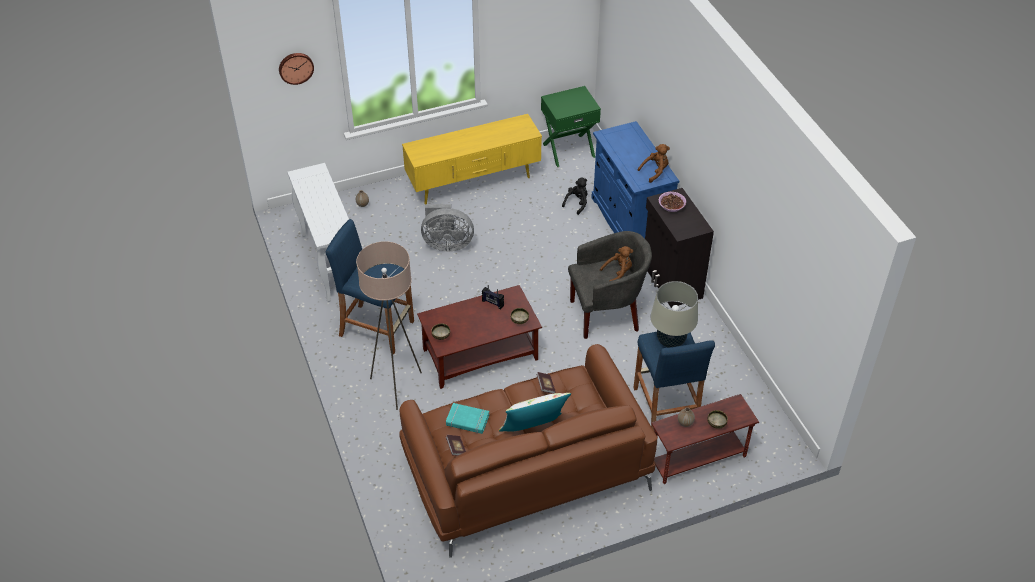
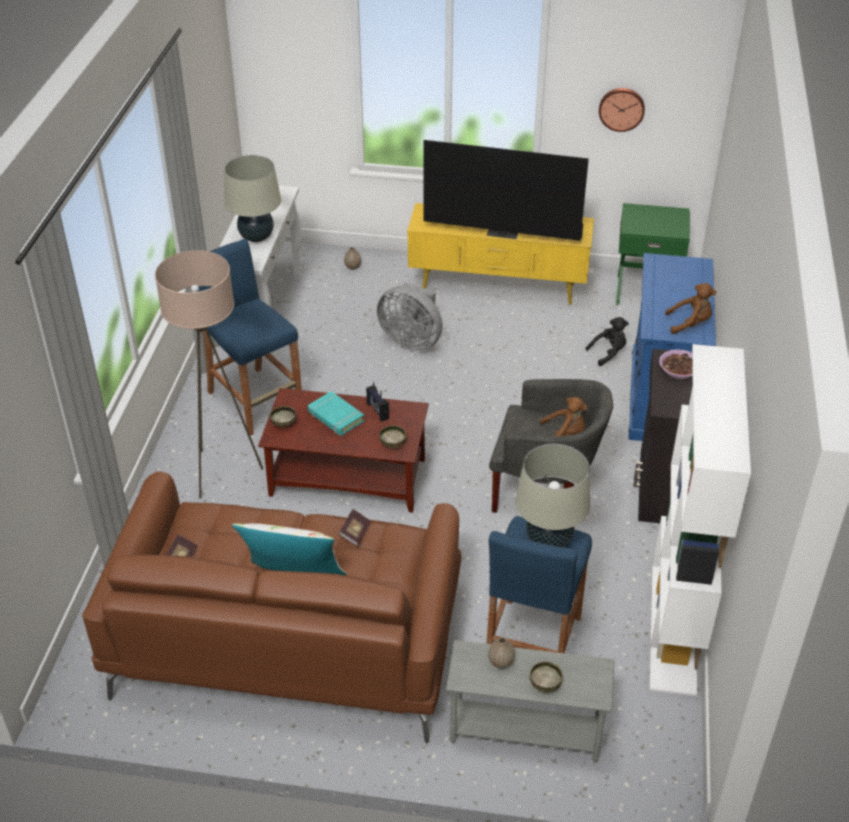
camera: 30 degrees right, 5 degrees down
wall clock [279,53,314,85] -> wall clock moved to [599,88,645,132]
turquoise book [446,403,489,434] -> turquoise book moved to [308,391,364,436]
brown side table [651,394,759,484] -> grey side table [446,640,614,762]
none -> beige table lamp [224,155,281,242]
none -> television [423,140,589,241]
none -> white bookcase [649,344,751,697]

